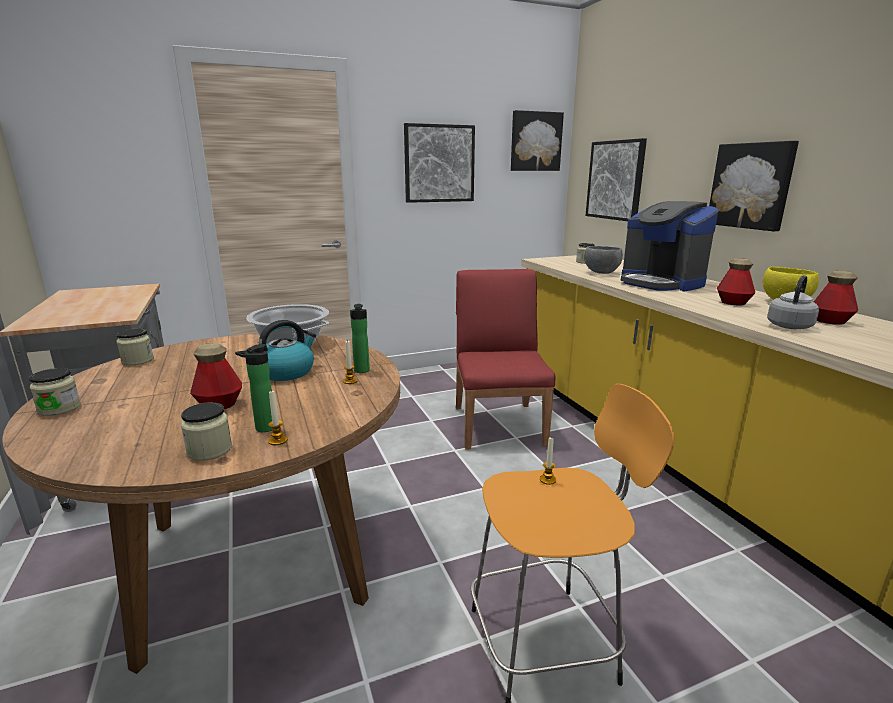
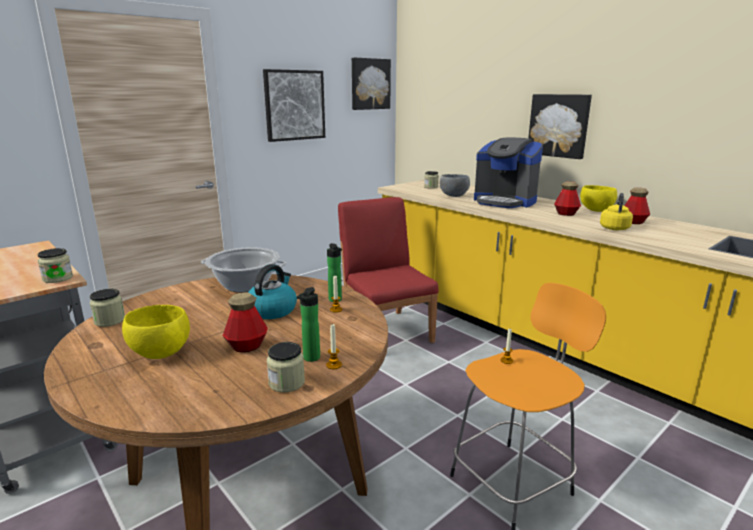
camera: 20 degrees left, 0 degrees up
jar [29,368,81,416] -> jar moved to [37,248,73,283]
picture [585,138,647,221] -> none
grey kettle [767,275,819,329] -> yellow kettle [600,193,633,230]
none -> yellow bowl [122,305,190,359]

